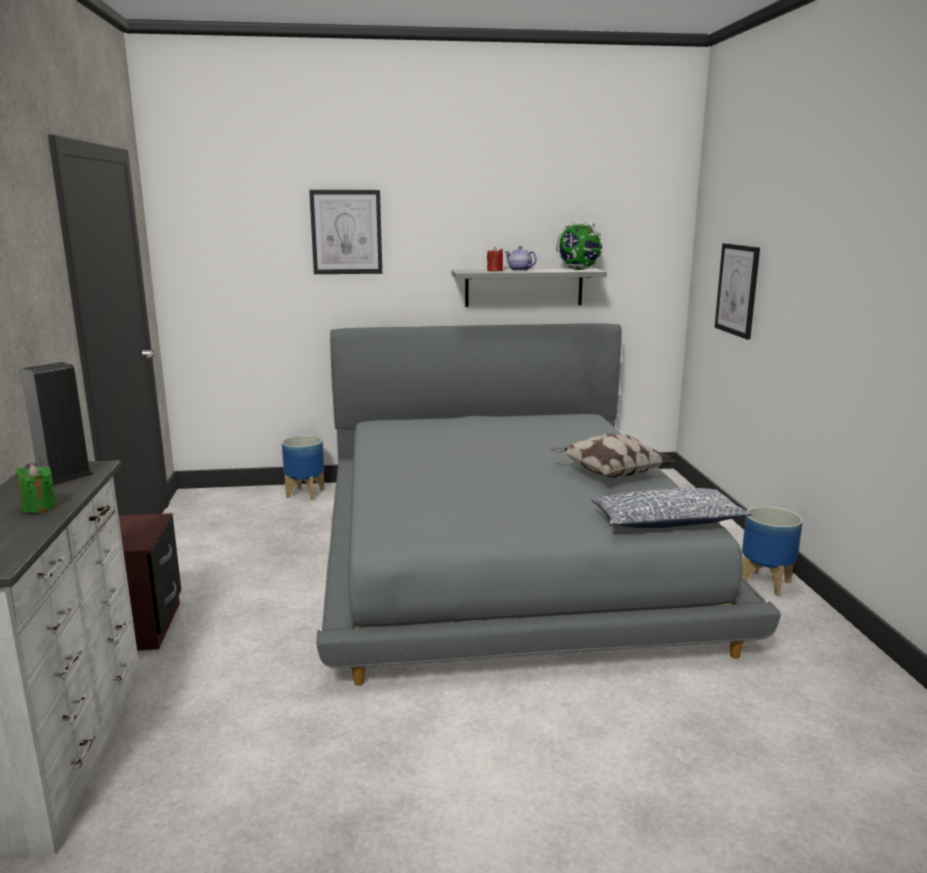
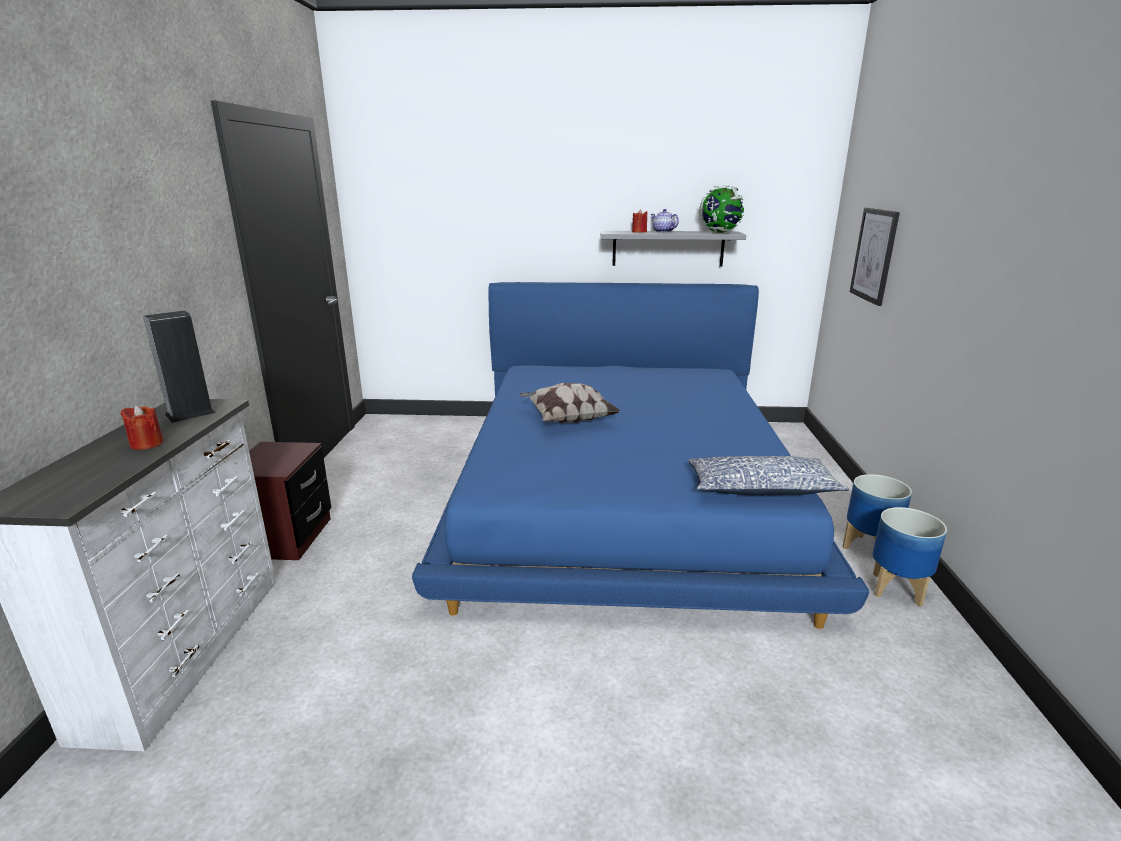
camera: 10 degrees right, 5 degrees up
green candle [16,464,57,514] -> red candle [121,405,163,450]
planter [282,435,325,500] -> planter moved to [872,507,947,607]
picture [309,190,382,274] -> none
grey bed [316,323,781,686] -> blue bed [412,282,869,629]
pillow [551,434,675,478] -> pillow moved to [519,383,621,423]

